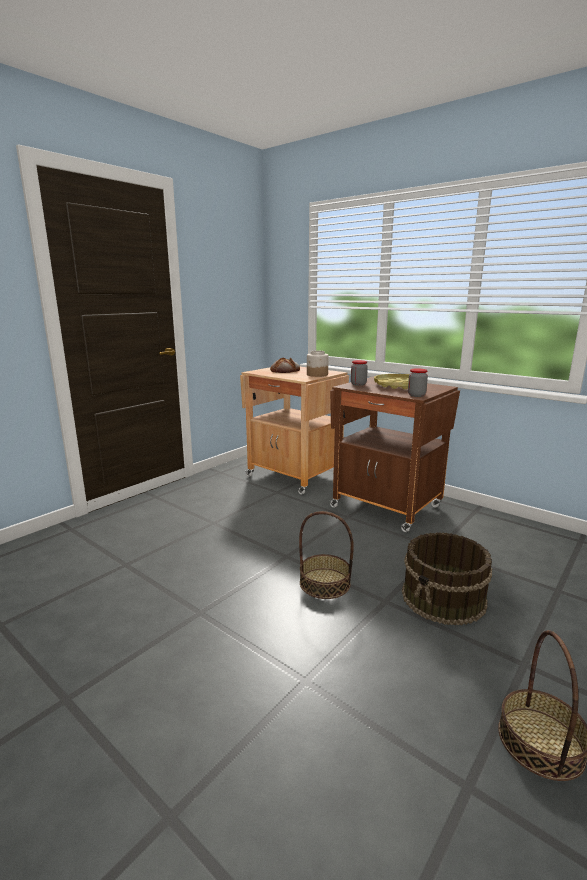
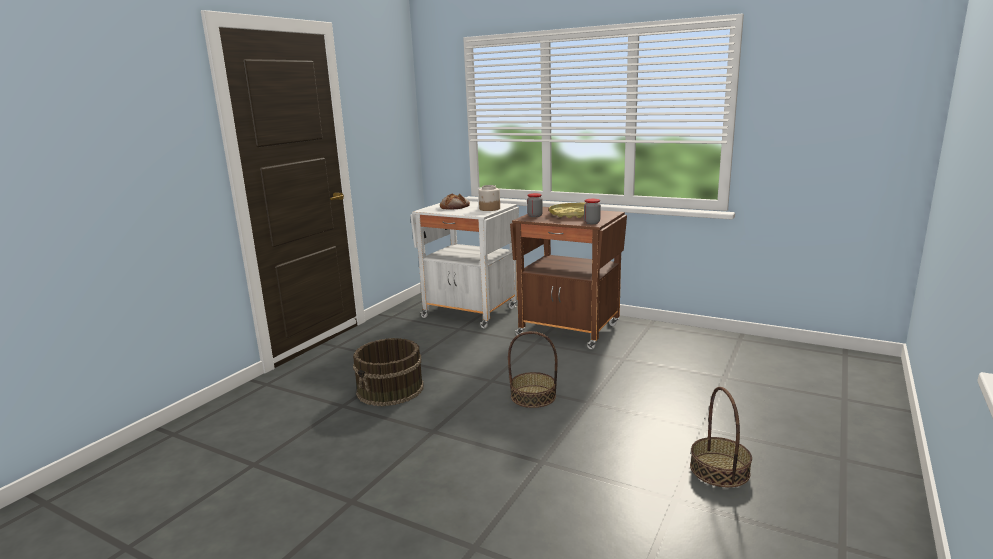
camera: 10 degrees left, 0 degrees up
brown cart [240,367,349,495] -> white cart [410,201,519,328]
brown bucket [402,532,492,625] -> brown bucket moved to [353,338,424,406]

